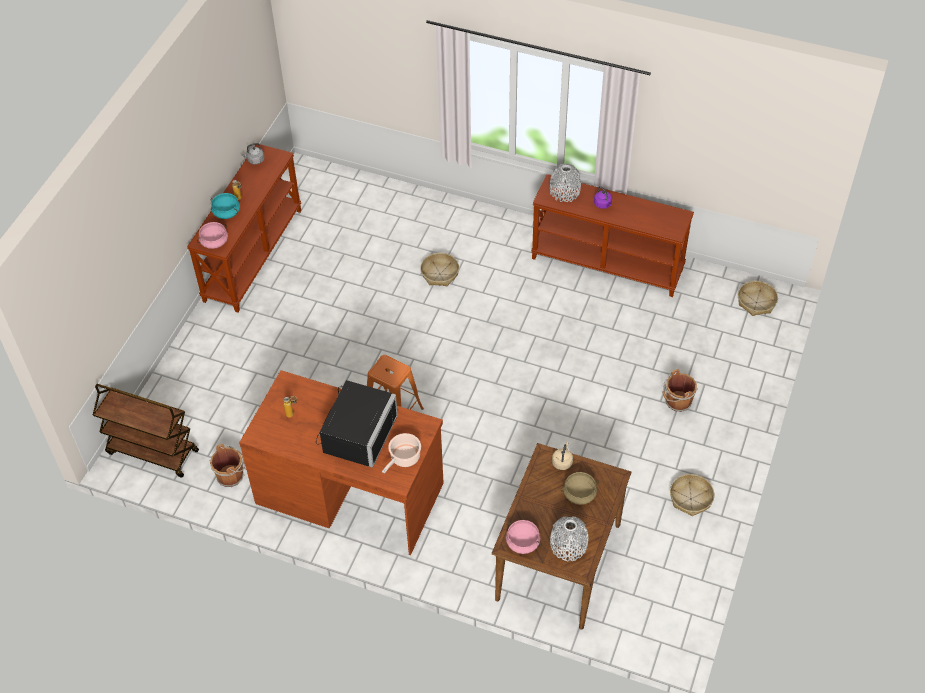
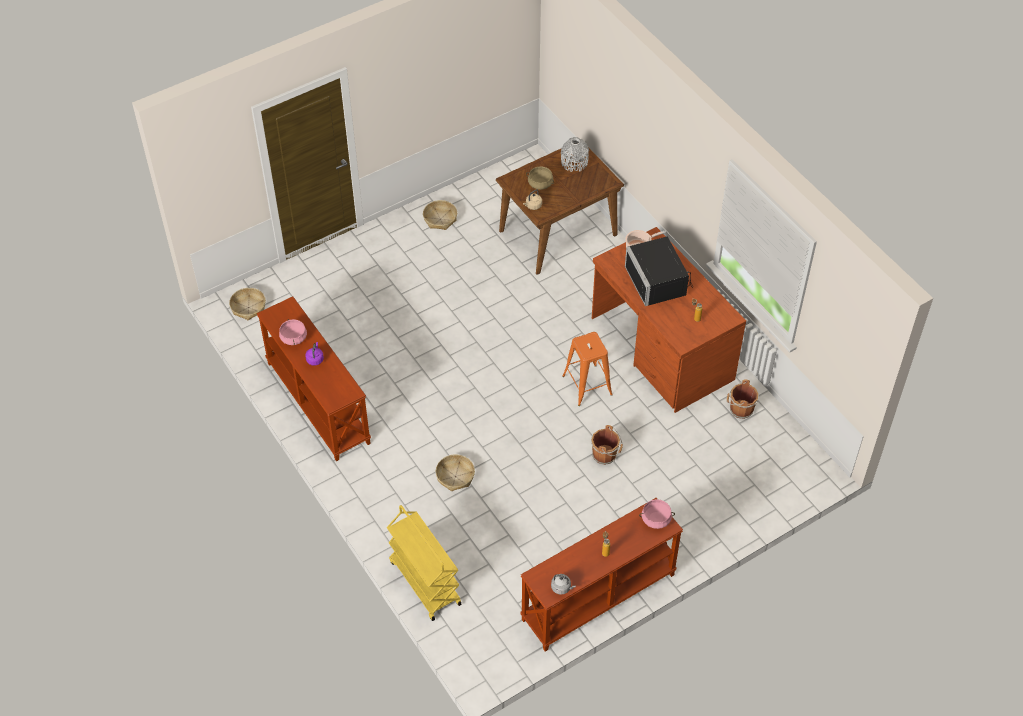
camera: 145 degrees left, 0 degrees up
brown cart [93,384,199,478] -> none
turquoise cooking pot [210,193,240,219] -> none
black microwave [316,380,398,468] -> black microwave turned 75 degrees counterclockwise [625,236,693,306]
pink cooking pot [506,520,541,554] -> pink cooking pot moved to [279,319,307,345]
grey vase [550,163,581,202] -> none
brown bucket [663,369,698,412] -> brown bucket moved to [591,425,623,465]
none -> yellow cart [387,505,462,621]

